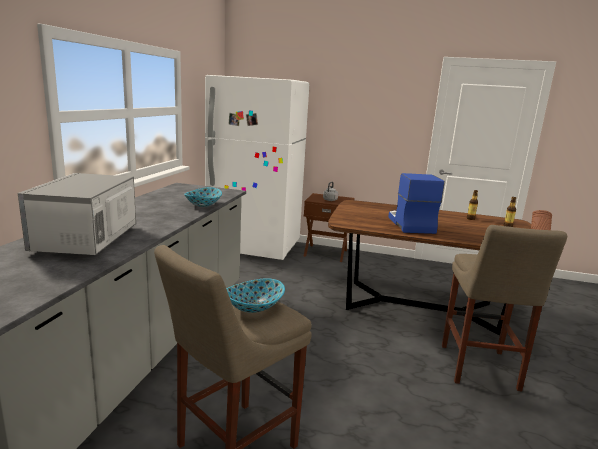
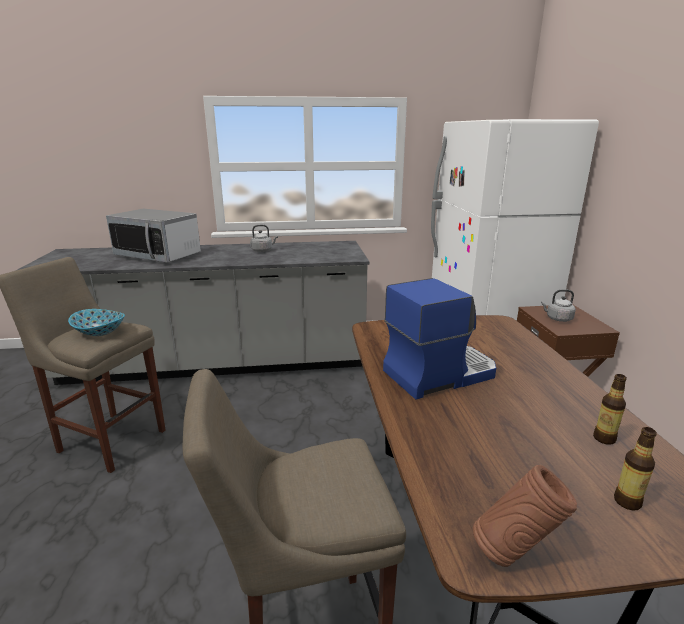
camera: 70 degrees right, 5 degrees up
microwave [18,173,136,255] -> microwave turned 135 degrees counterclockwise [106,208,201,263]
bowl [184,187,222,207] -> none
none -> grey kettle [250,225,278,252]

